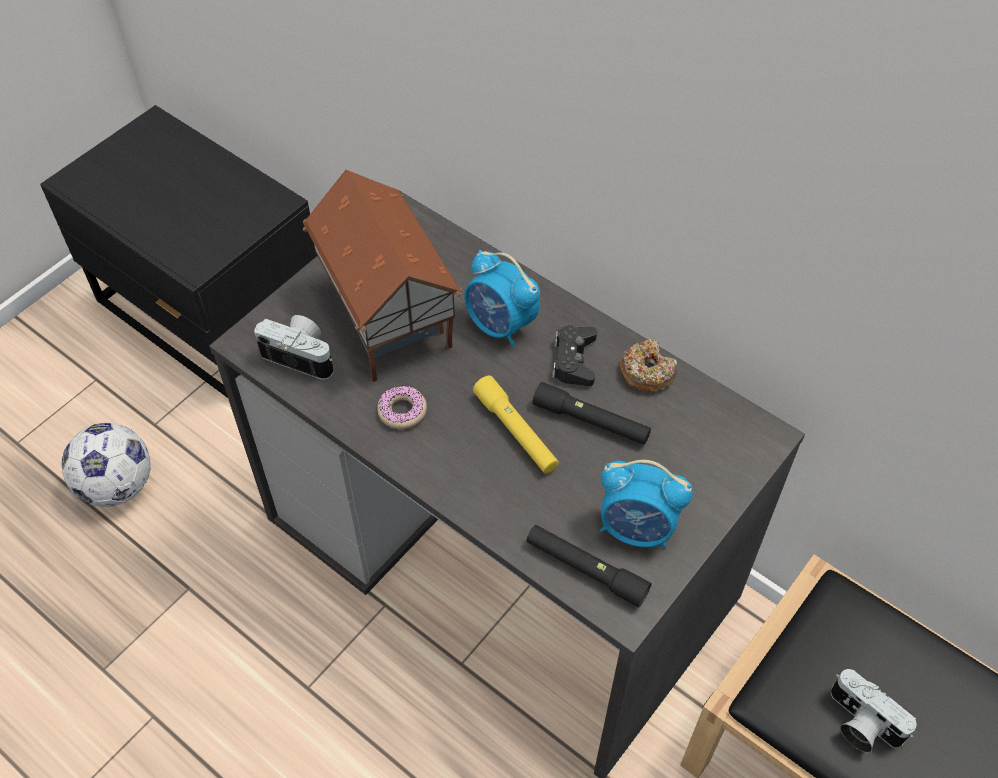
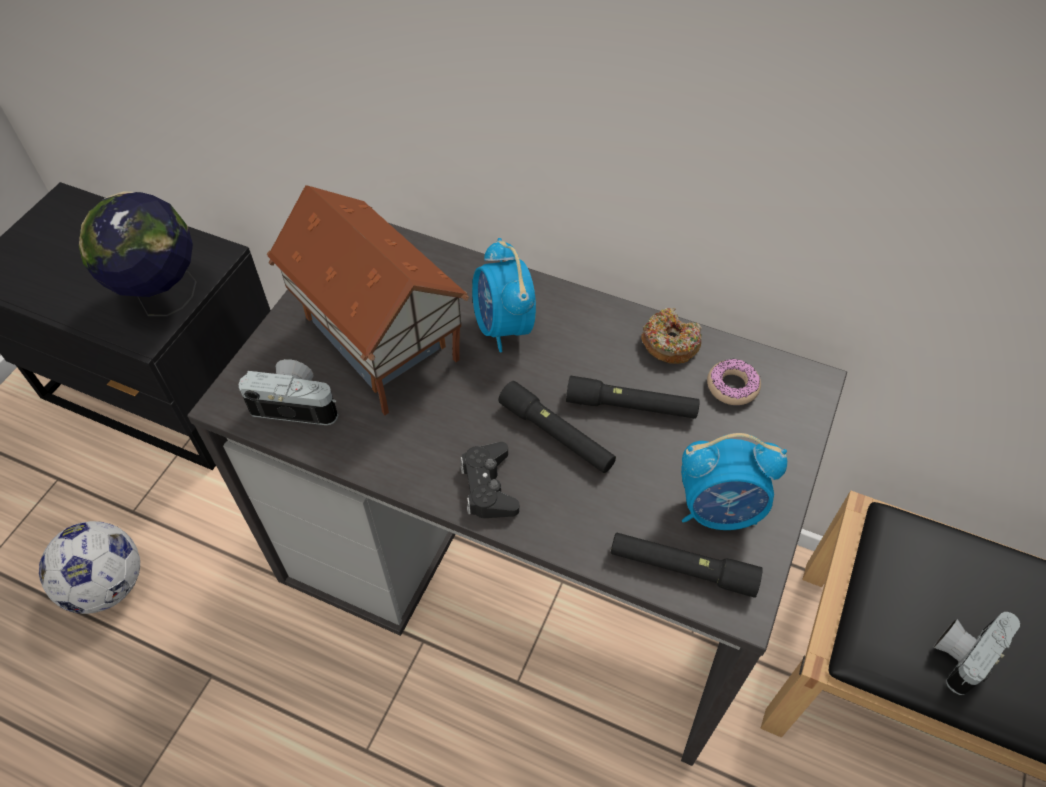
camera: 15 degrees left, 0 degrees up
donut [377,386,427,429] -> donut moved to [707,358,761,405]
alarm clock [464,250,540,347] -> alarm clock turned 45 degrees clockwise [472,238,536,352]
yellow flashlight [473,375,559,474] -> black flashlight [498,381,616,473]
black game controller [552,325,597,386] -> black game controller moved to [460,442,519,518]
camera [831,669,917,753] -> camera turned 105 degrees clockwise [933,612,1020,695]
none -> globe [79,191,197,316]

